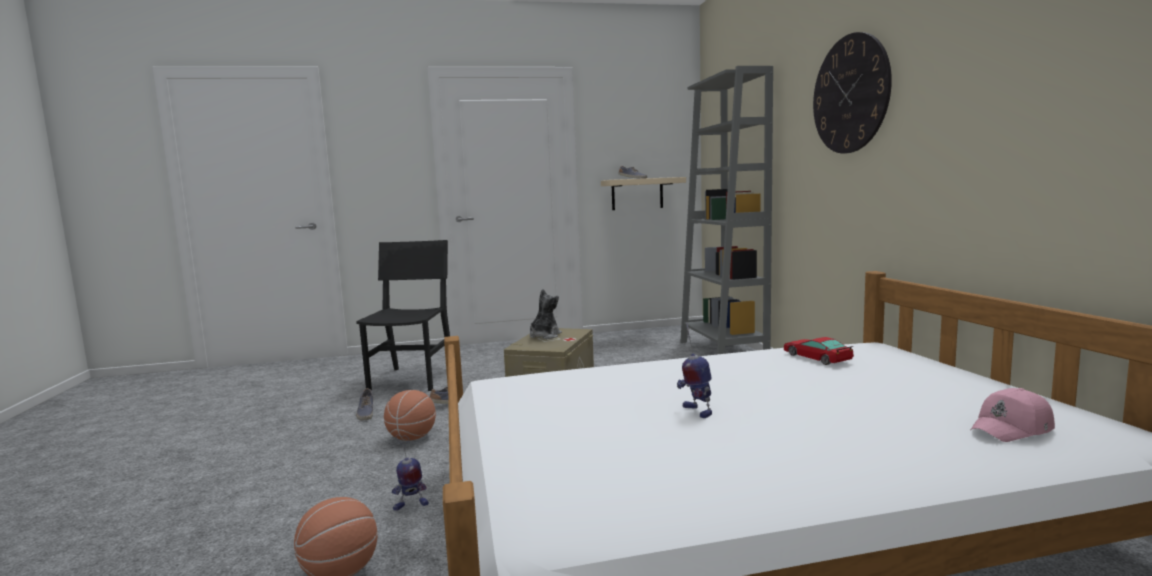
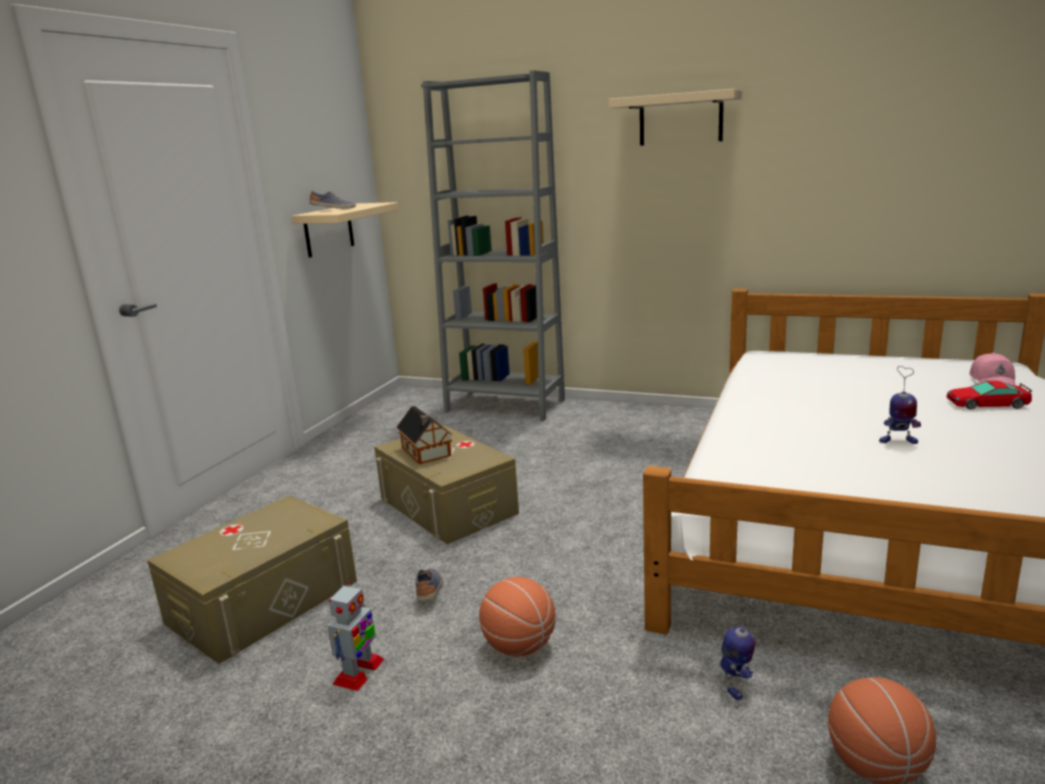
camera: 55 degrees left, 10 degrees up
black chair [356,240,450,391] -> beige storage box [147,495,357,664]
shoe [356,388,373,420] -> toy robot [328,581,384,691]
plush toy [530,289,562,339] -> toy house [397,406,453,464]
toy car [784,337,854,365] -> toy car moved to [947,381,1032,409]
wall clock [813,32,892,153] -> beige shelf [608,89,742,146]

